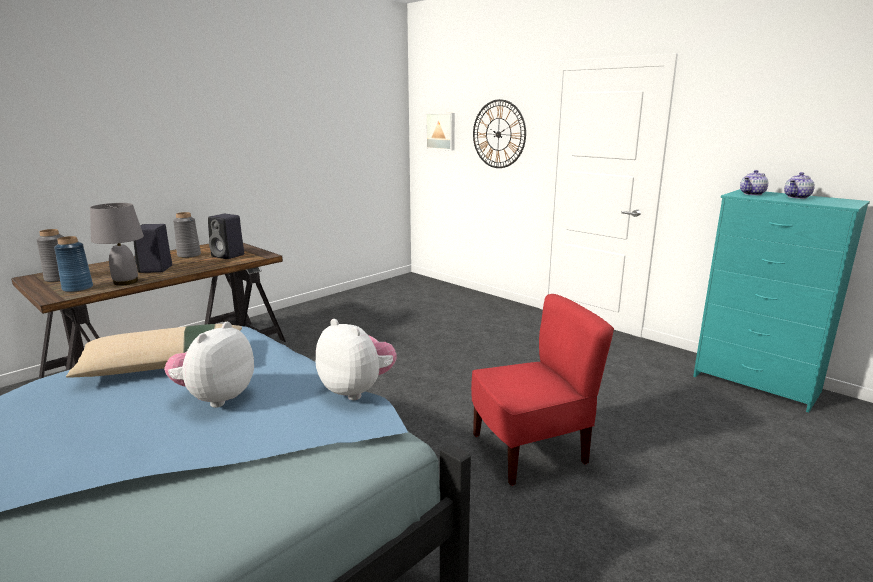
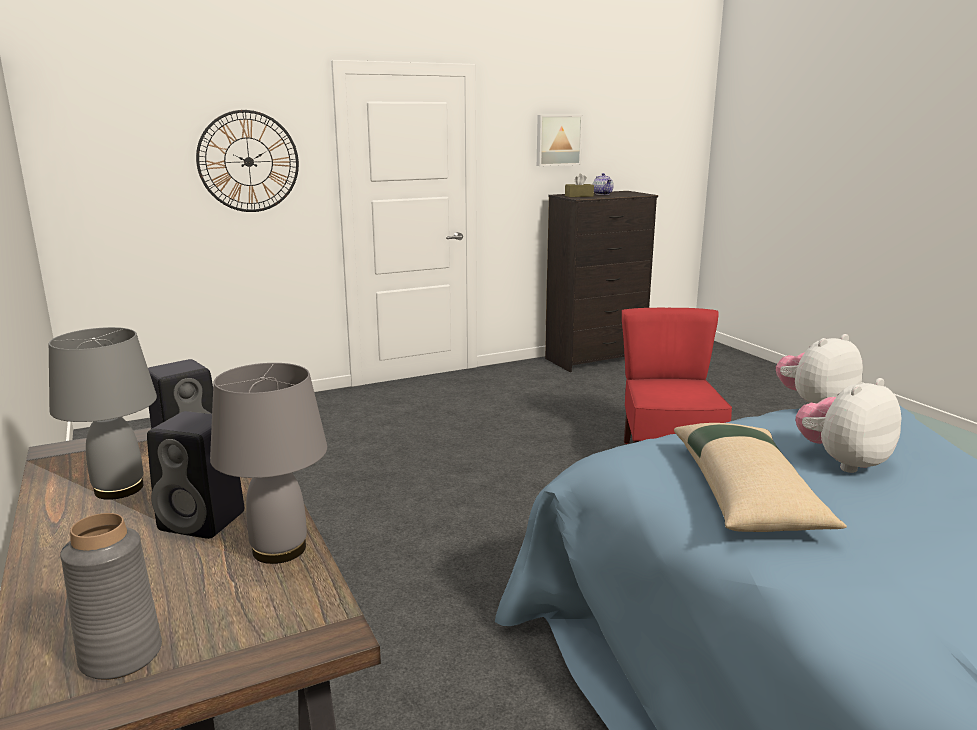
camera: 70 degrees left, 0 degrees up
blue vase [54,236,93,293] -> none
plush toy [164,322,254,408] -> plush toy turned 105 degrees clockwise [796,378,901,473]
grey vase [173,212,201,258] -> grey table lamp [49,327,157,500]
picture [426,113,455,151] -> picture moved to [537,115,583,166]
turquoise dresser [693,189,870,413] -> black dresser [545,191,658,372]
teapot [740,170,768,195] -> brown tissue box [565,174,594,197]

